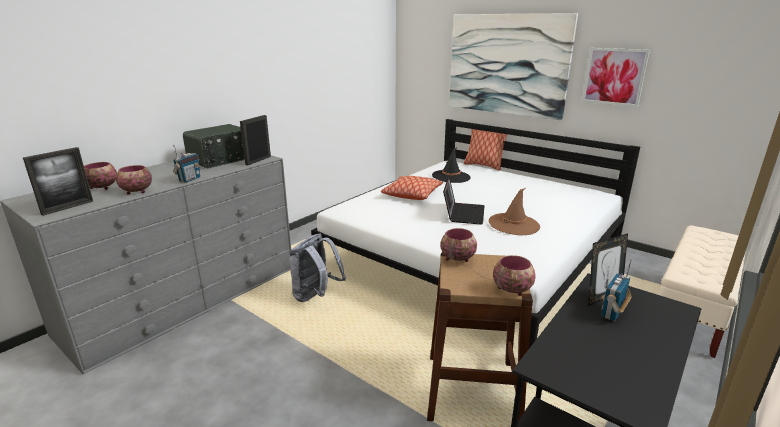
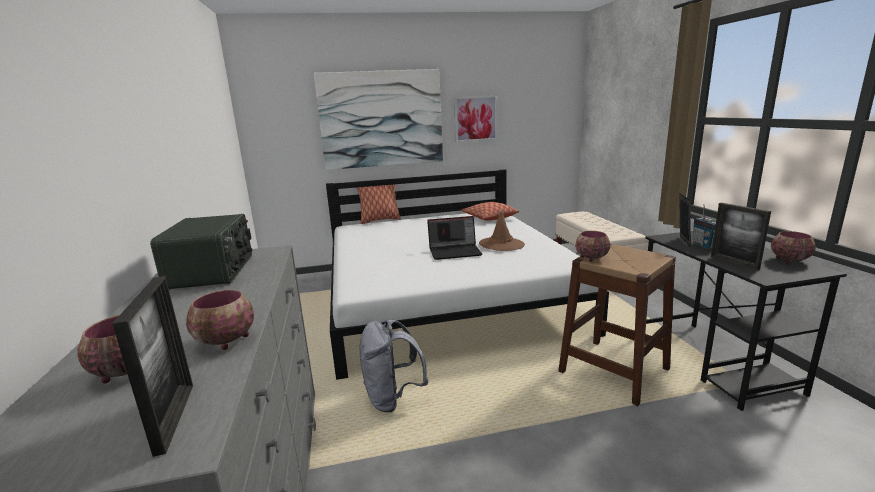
camera: 50 degrees left, 5 degrees down
radio [173,145,200,183] -> none
picture frame [240,115,271,165] -> picture frame moved to [711,203,771,270]
pillow [381,176,443,200] -> pillow moved to [461,202,519,221]
black hat [432,147,471,183] -> none
laptop [443,176,485,225] -> laptop turned 120 degrees clockwise [427,216,482,260]
bowl [493,255,536,296] -> bowl moved to [771,231,816,263]

